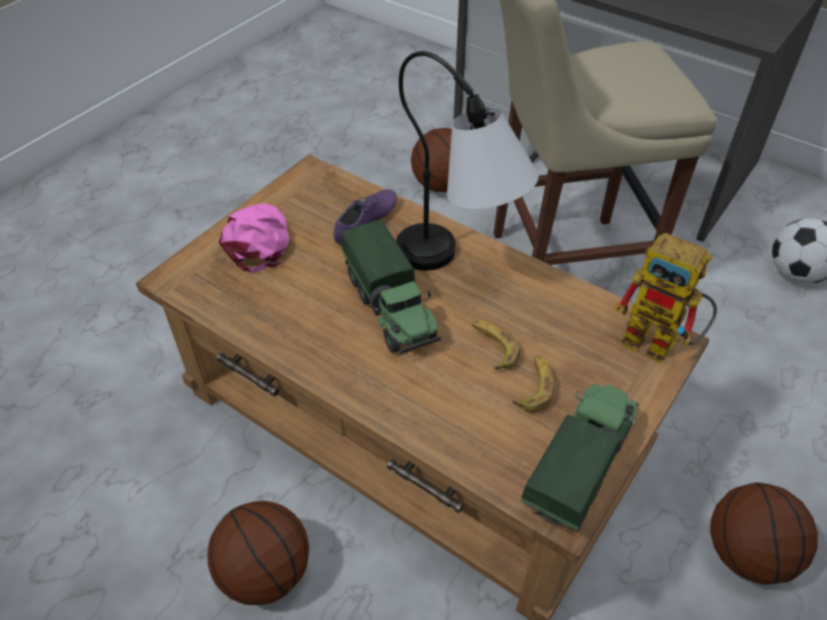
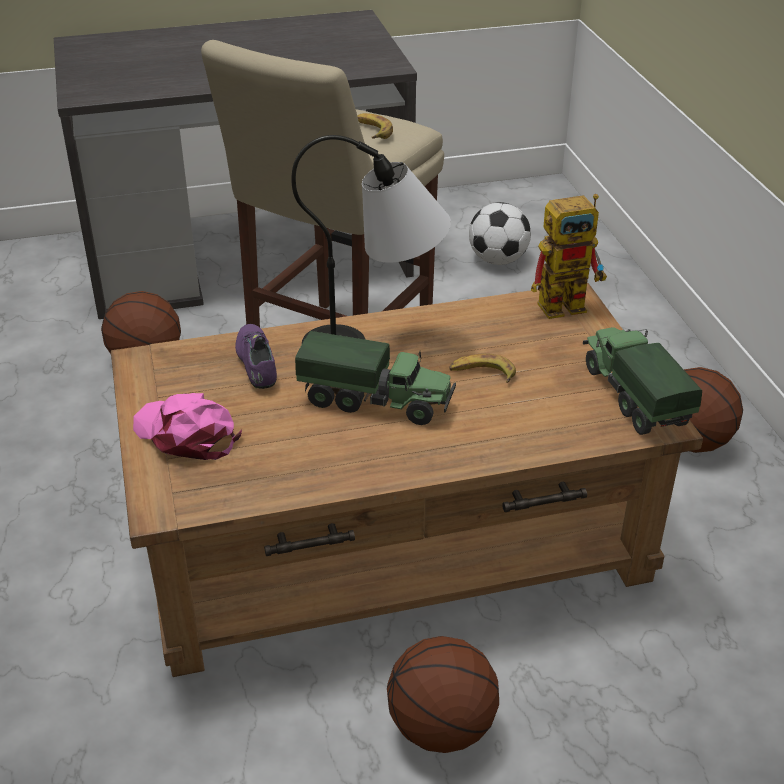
camera: 50 degrees left, 10 degrees down
banana [512,356,554,412] -> banana moved to [357,113,393,139]

